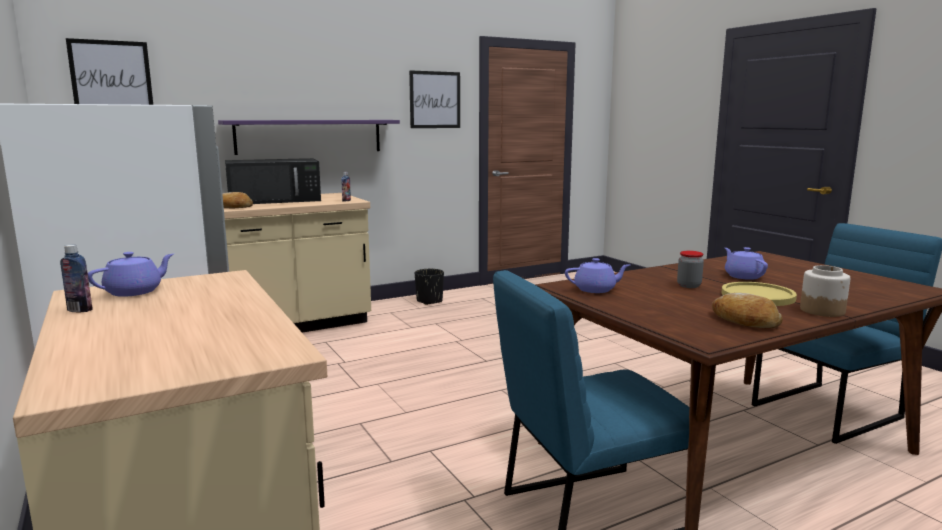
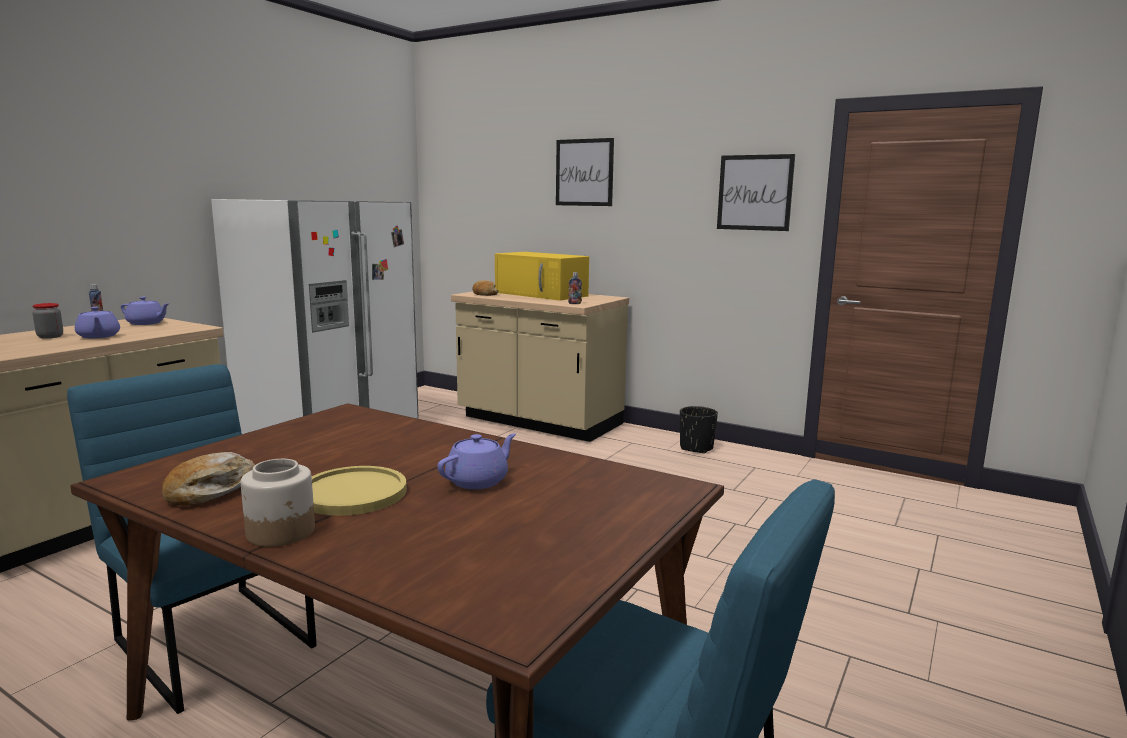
camera: 60 degrees right, 0 degrees up
picture [66,38,153,105] -> picture moved to [556,138,614,206]
purple shelf [218,120,400,155] -> none
black microwave [225,158,321,204] -> yellow microwave [495,252,589,301]
purple teapot [565,258,630,293] -> purple teapot moved to [75,307,120,338]
jar [677,251,704,288] -> jar moved to [32,303,63,339]

